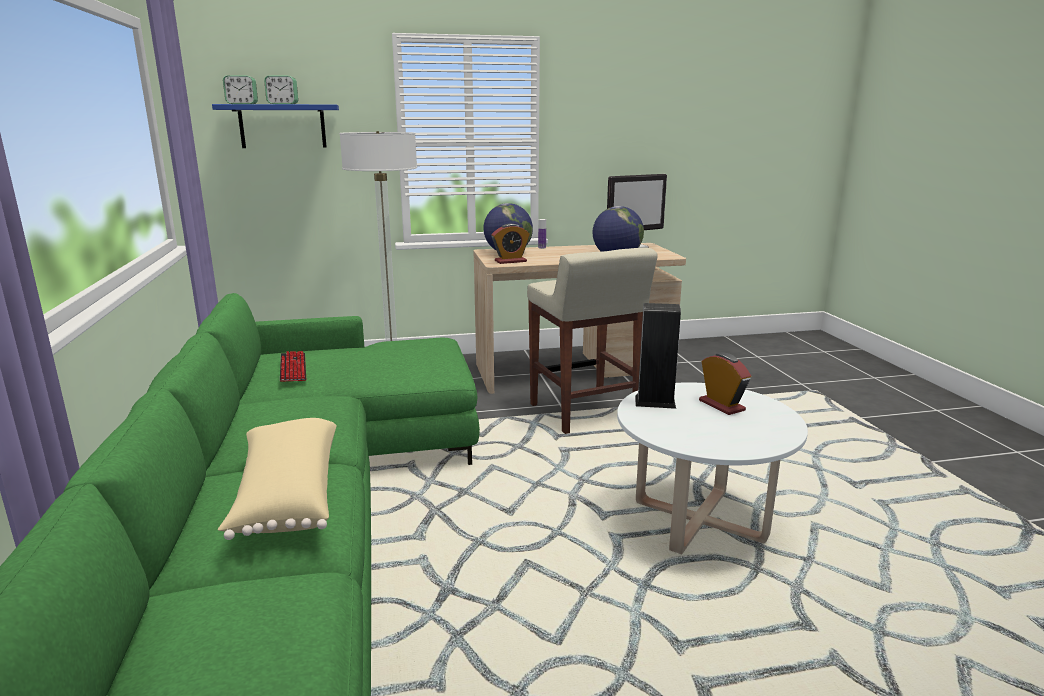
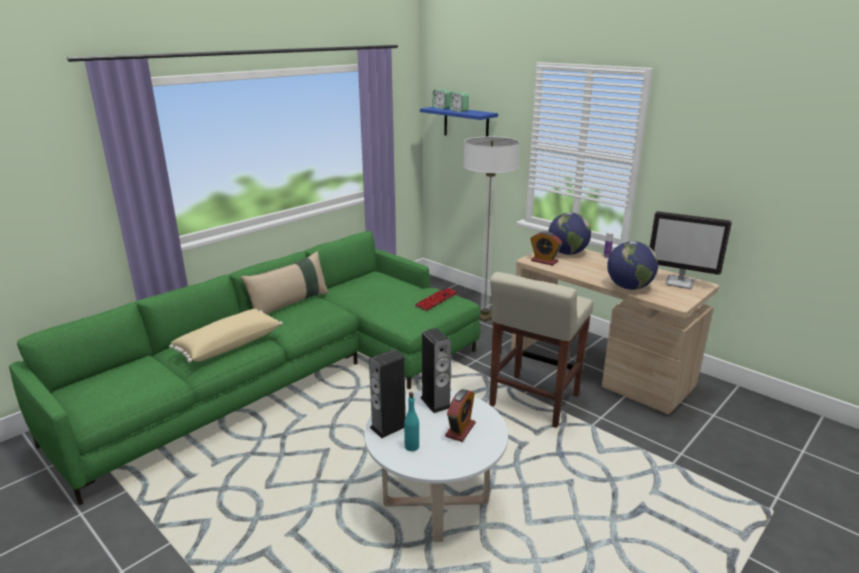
camera: 55 degrees right, 5 degrees up
keyboard [280,351,306,382] -> keyboard moved to [415,288,457,311]
none -> beige pillow [241,251,329,314]
none -> speaker [369,349,406,438]
none -> turquoise bottle [404,392,419,451]

